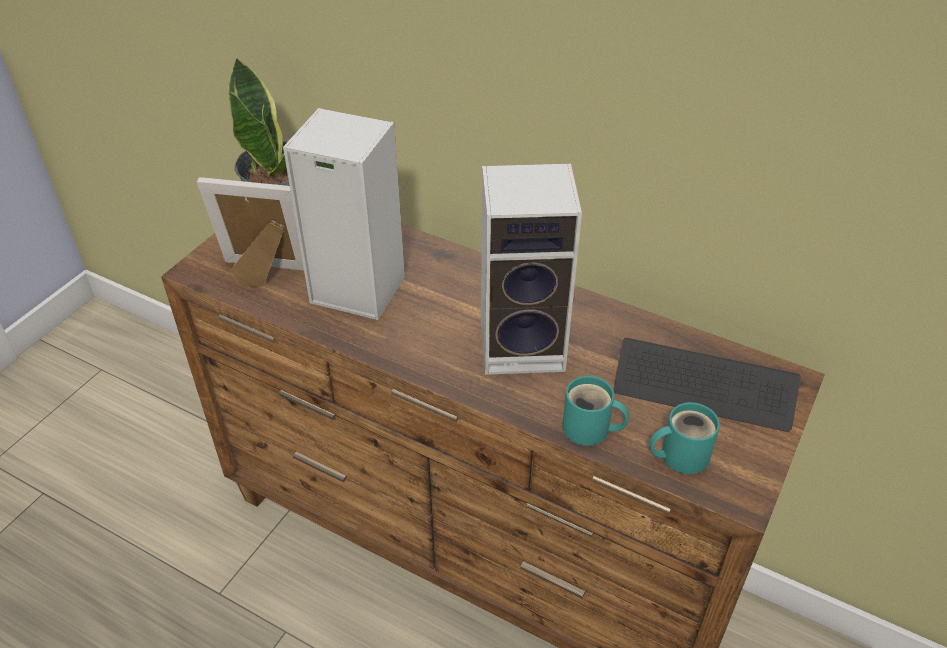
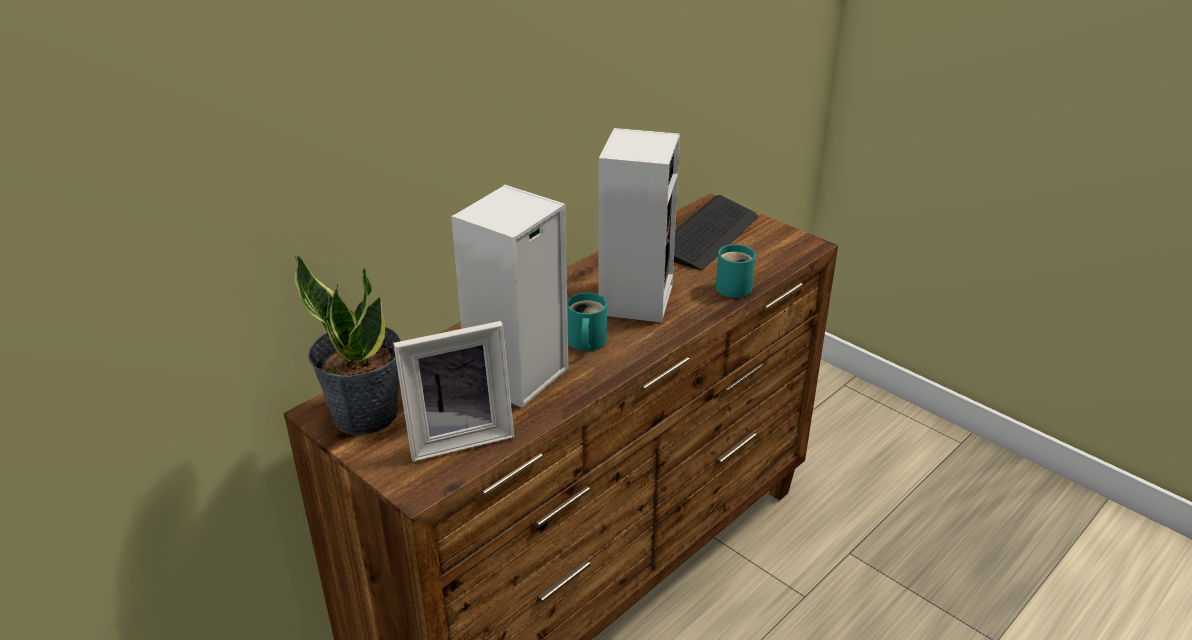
camera: 75 degrees left, 10 degrees down
picture frame [197,177,304,287] -> picture frame turned 135 degrees counterclockwise [393,321,514,462]
turquoise mug [649,402,720,474] -> turquoise mug moved to [567,293,607,351]

